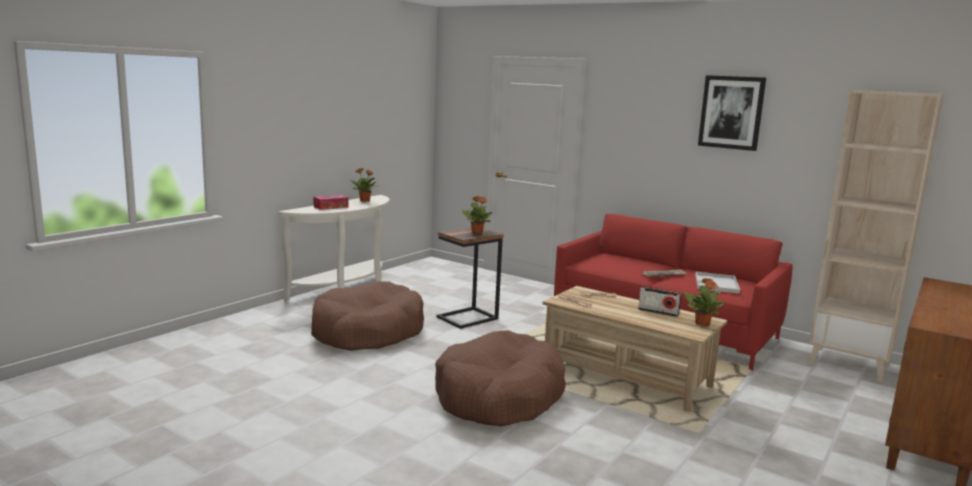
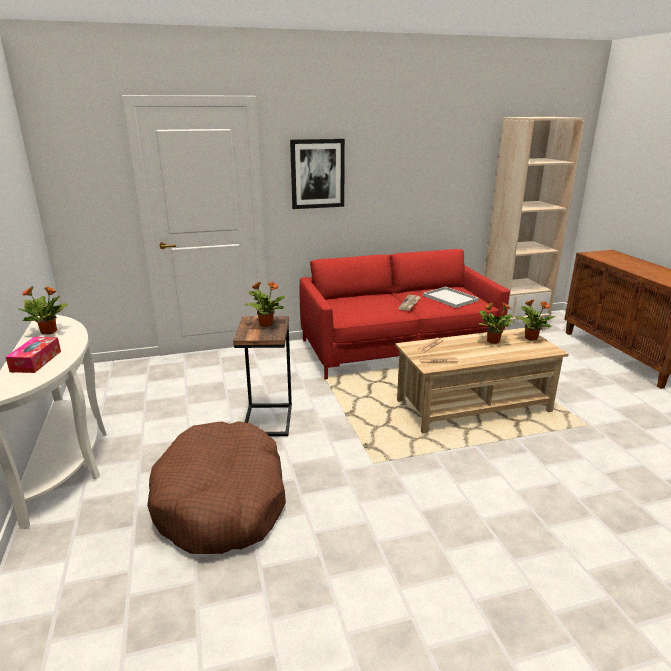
camera: 50 degrees left, 10 degrees up
brown dog bed [435,330,566,426] -> none
radio [638,287,681,317] -> potted plant [478,302,515,344]
picture [698,75,766,151] -> picture moved to [290,139,345,209]

